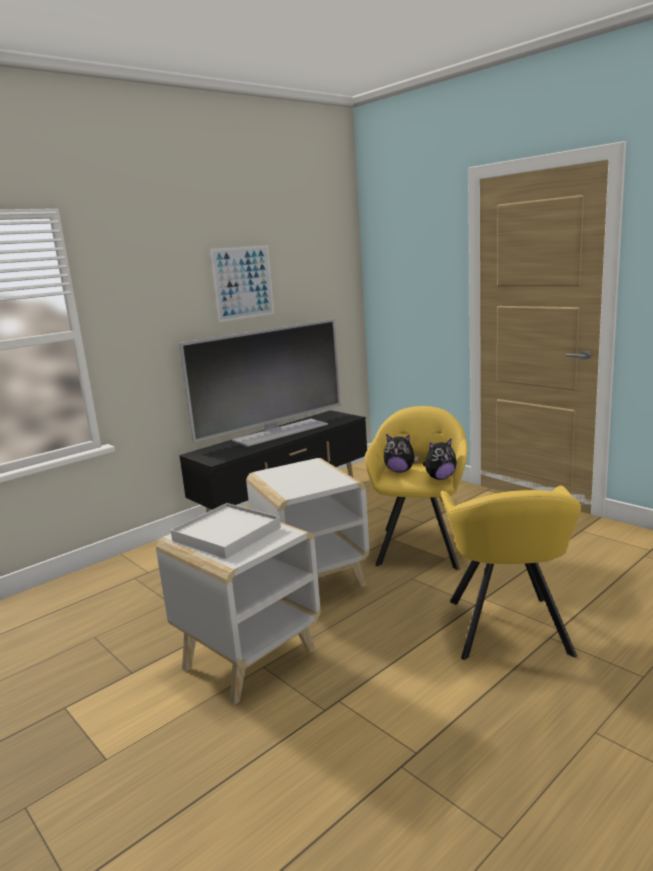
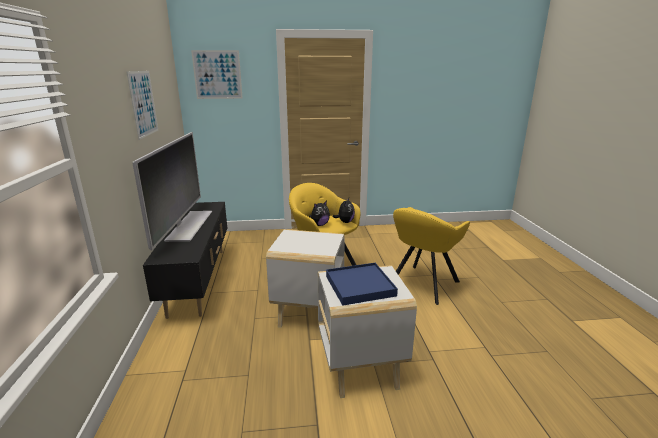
camera: 55 degrees left, 5 degrees up
white tray [171,503,281,559] -> blue tray [326,263,398,306]
yellow armchair [441,486,581,660] -> yellow armchair turned 90 degrees clockwise [393,207,470,305]
none -> picture [191,50,243,99]

